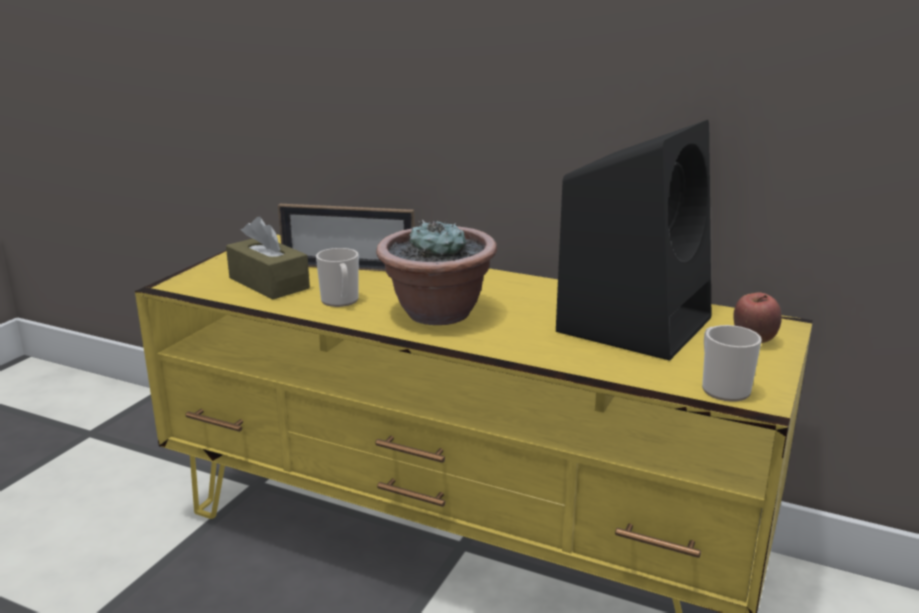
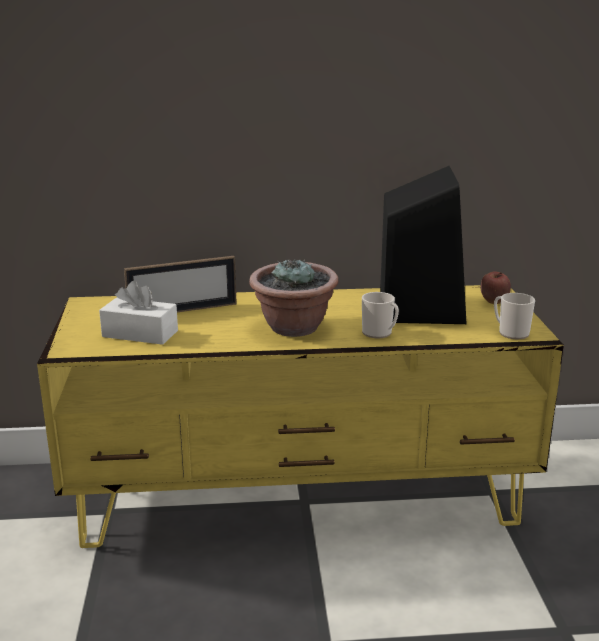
camera: 30 degrees left, 0 degrees up
brown tissue box [226,217,310,299] -> white tissue box [99,281,178,345]
mug [316,248,359,307] -> mug moved to [362,292,399,338]

